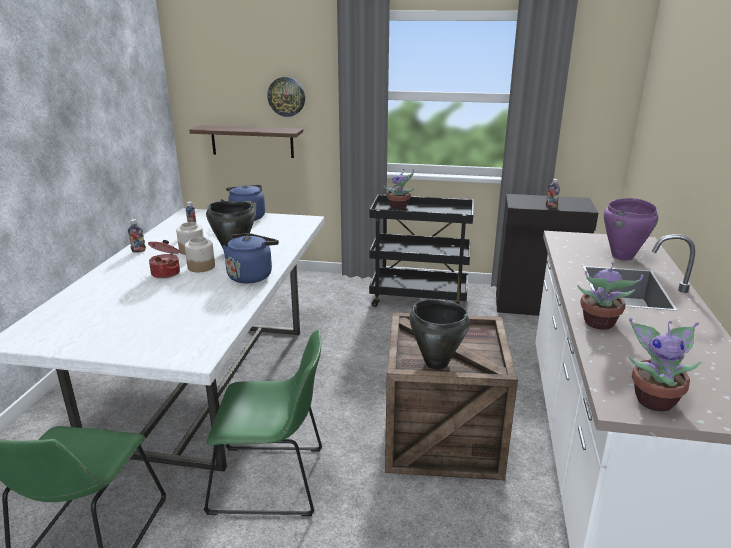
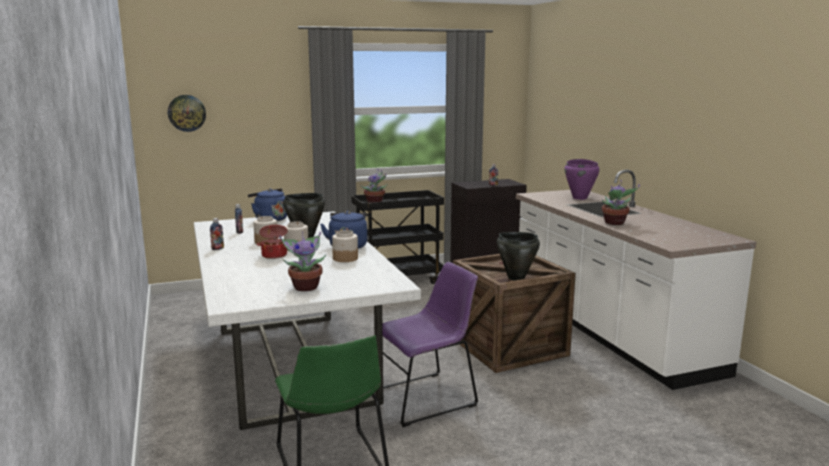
camera: 30 degrees left, 10 degrees down
shelf [189,125,303,158] -> none
green chair [204,330,322,516] -> purple chair [382,262,478,427]
wall clock [267,77,305,117] -> wall clock moved to [168,95,206,132]
potted plant [629,318,702,412] -> potted plant moved to [279,231,326,291]
none -> jar [332,230,358,262]

